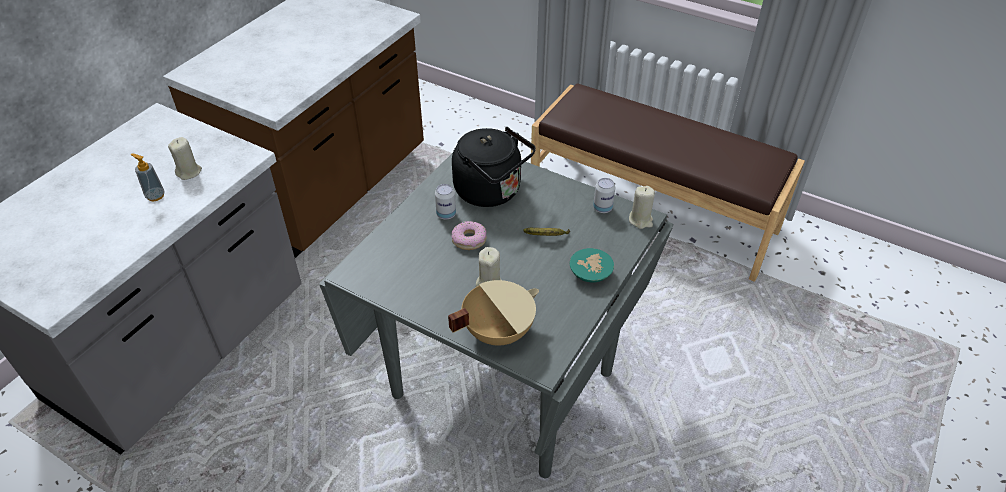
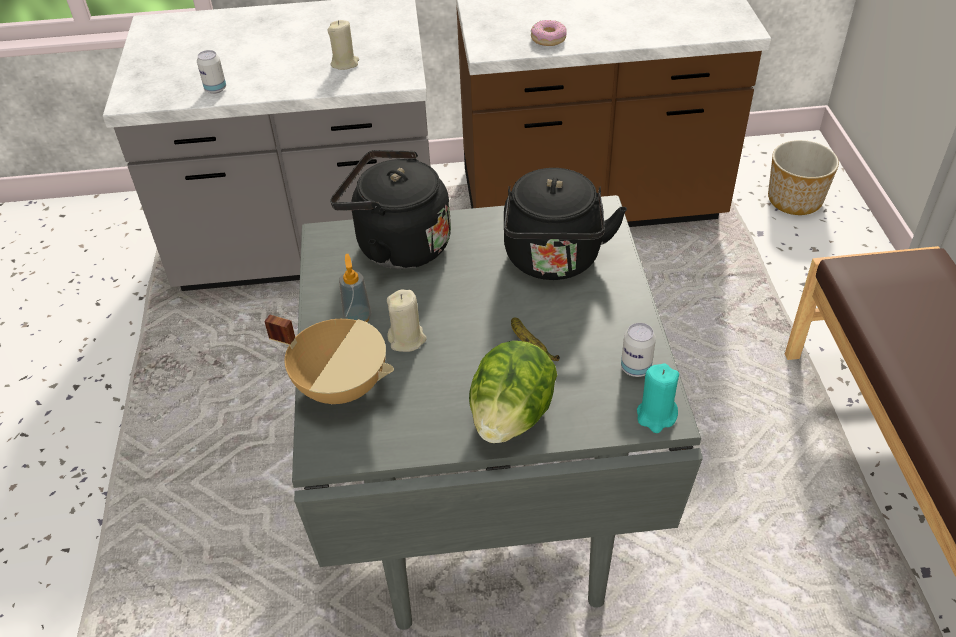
camera: 55 degrees right, 0 degrees up
soap dispenser [130,154,165,201] -> soap dispenser moved to [339,254,371,322]
can [435,184,456,220] -> can moved to [197,50,226,94]
donut [451,221,487,250] -> donut moved to [531,20,567,46]
turquoise bowl [570,248,614,283] -> lettuce [469,341,557,443]
beige candle [629,186,655,229] -> turquoise candle [637,363,679,433]
none -> black kettle [330,150,451,269]
none -> planter [768,140,839,215]

